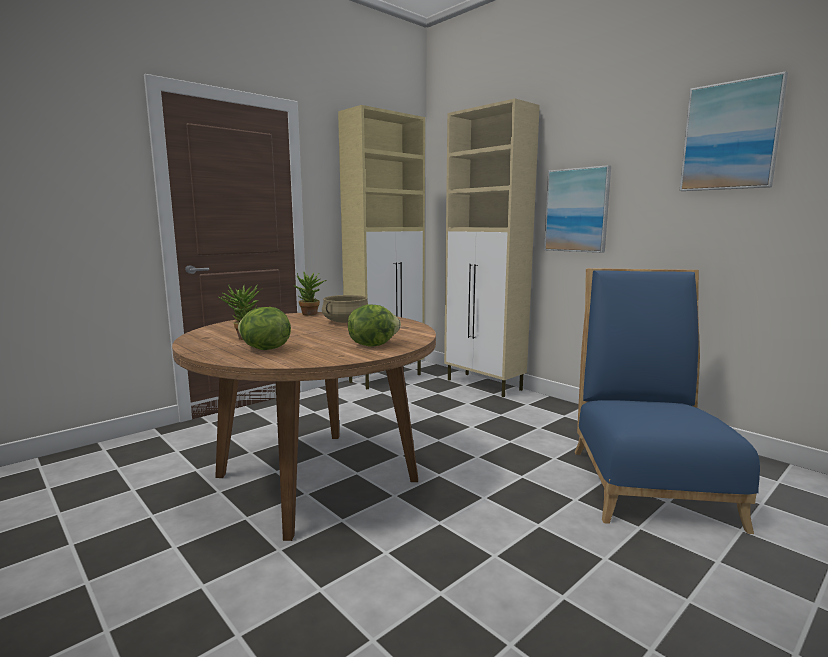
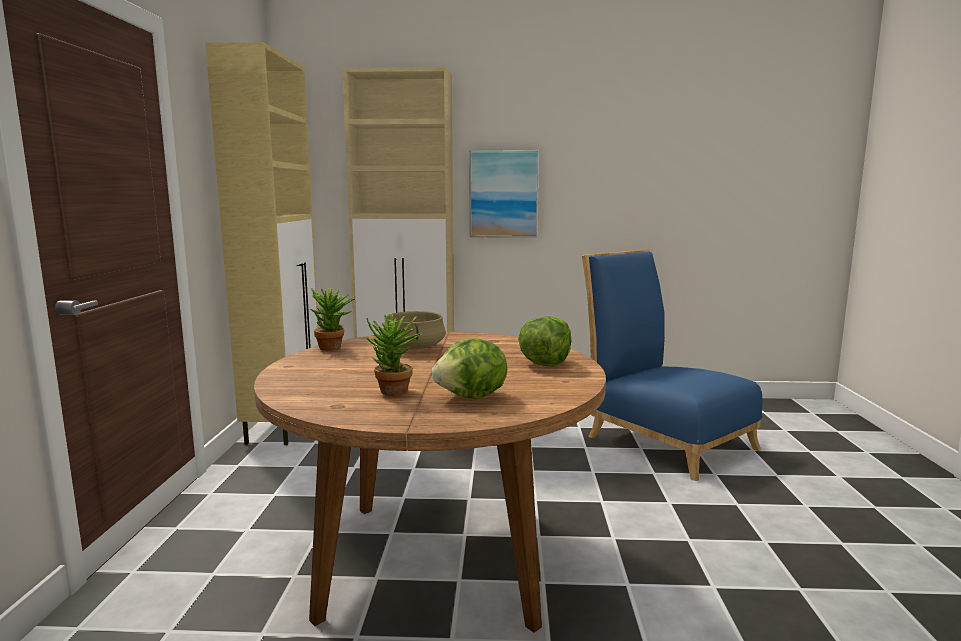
camera: 45 degrees left, 0 degrees up
picture [680,71,788,191] -> none

